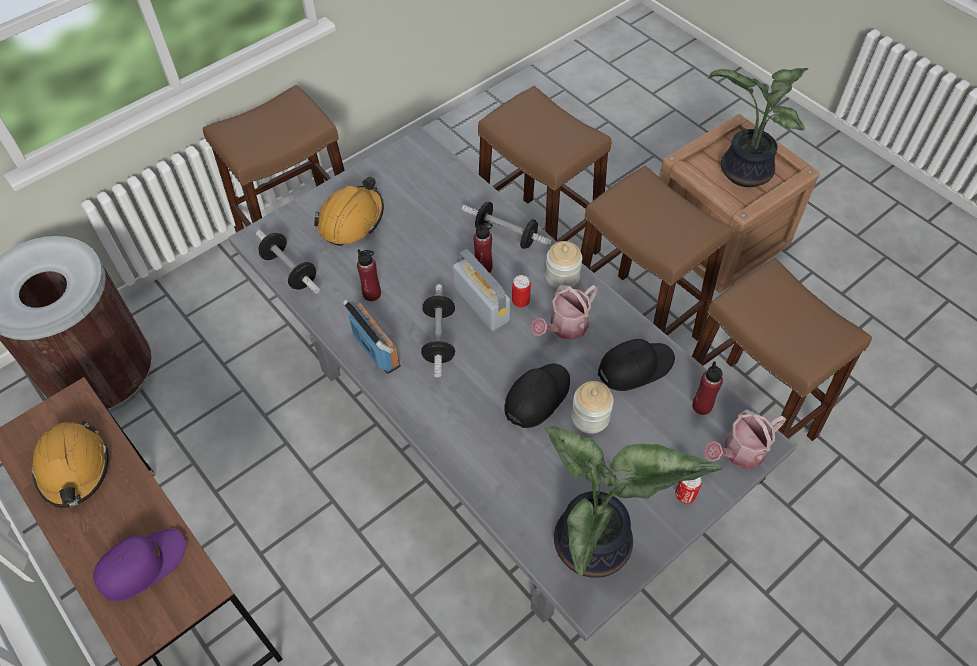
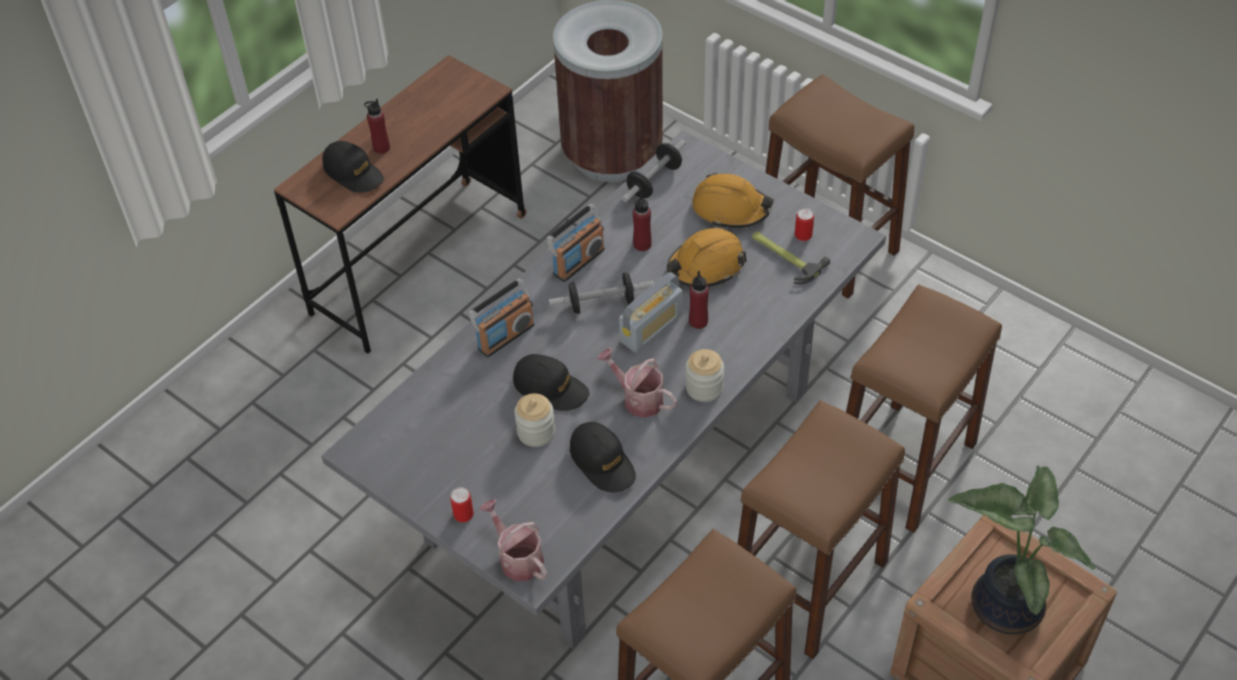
camera: 80 degrees right, 5 degrees down
orange hard hat [32,421,109,508] -> orange hard hat moved to [667,228,747,287]
purple cap [93,529,186,602] -> black cap [322,141,384,193]
dumbbell [462,202,553,249] -> none
can [512,275,531,307] -> can moved to [795,208,814,241]
potted plant [545,426,722,578] -> none
red bottle [692,361,723,415] -> red bottle moved to [364,99,390,154]
none -> radio [468,279,534,358]
none -> hammer [752,231,830,284]

